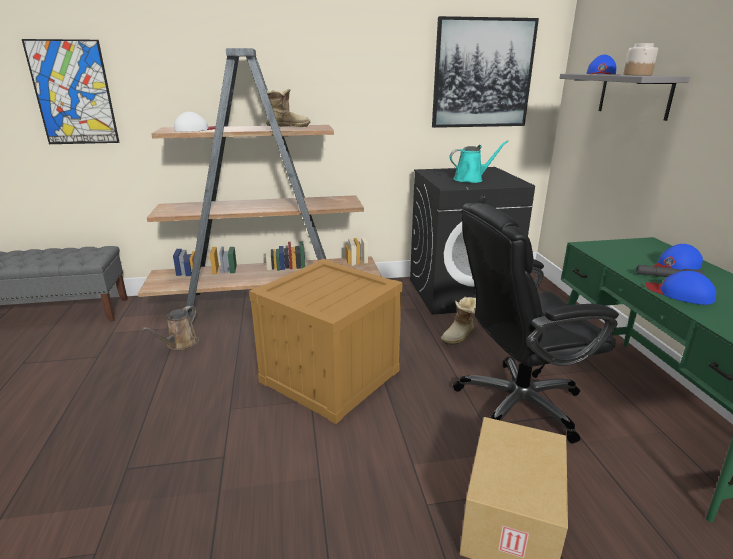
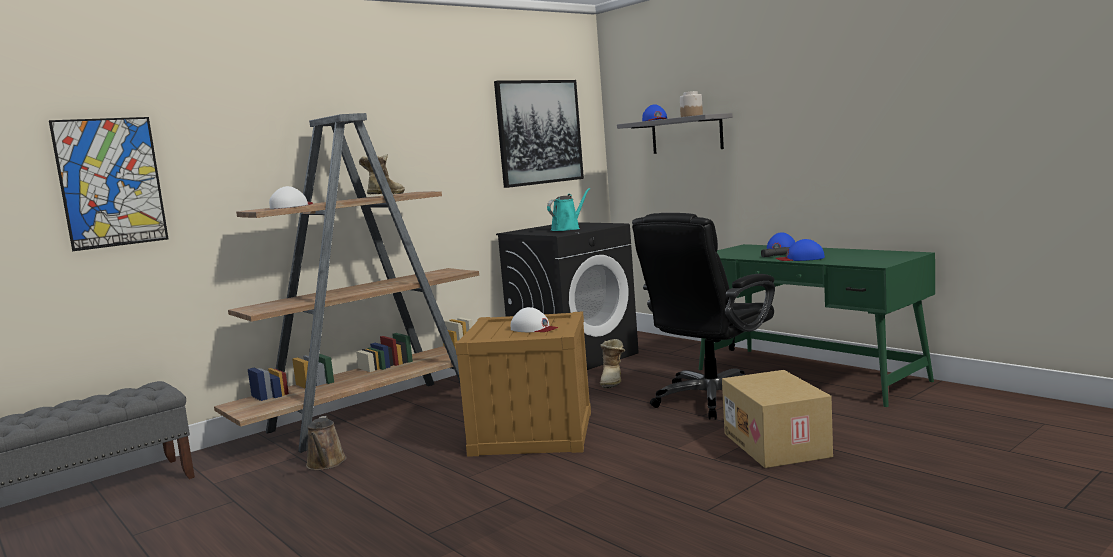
camera: 30 degrees left, 15 degrees down
none -> white cap [511,307,558,332]

